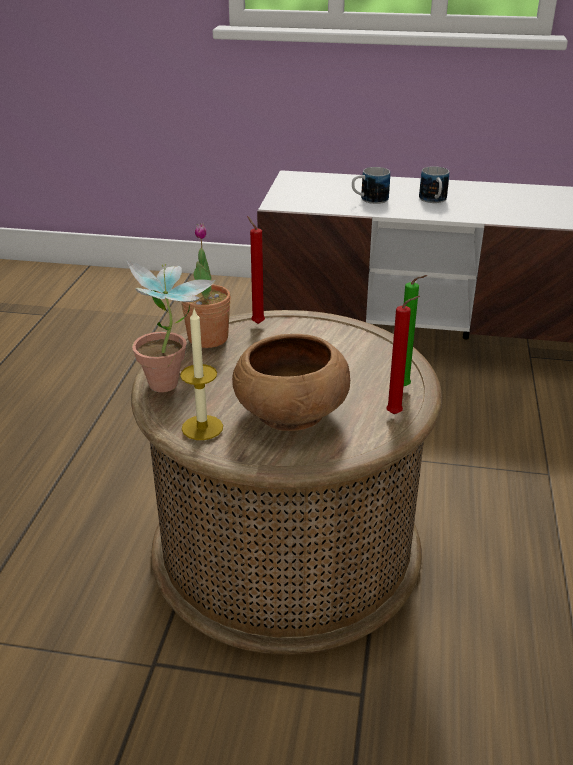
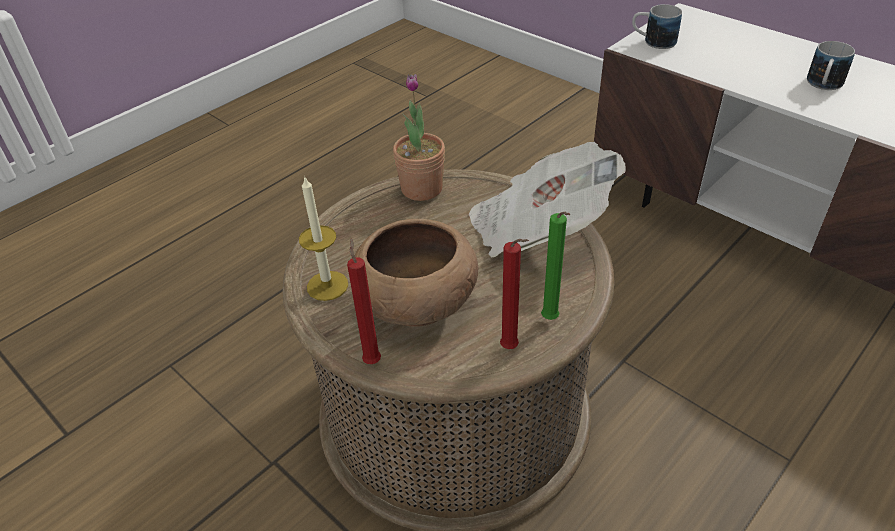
camera: 35 degrees right, 10 degrees up
potted plant [126,259,216,392] -> none
red candle [247,216,265,324] -> red candle moved to [347,238,381,364]
mug [352,167,390,204] -> mug moved to [632,4,682,49]
none -> newspaper [469,142,626,258]

